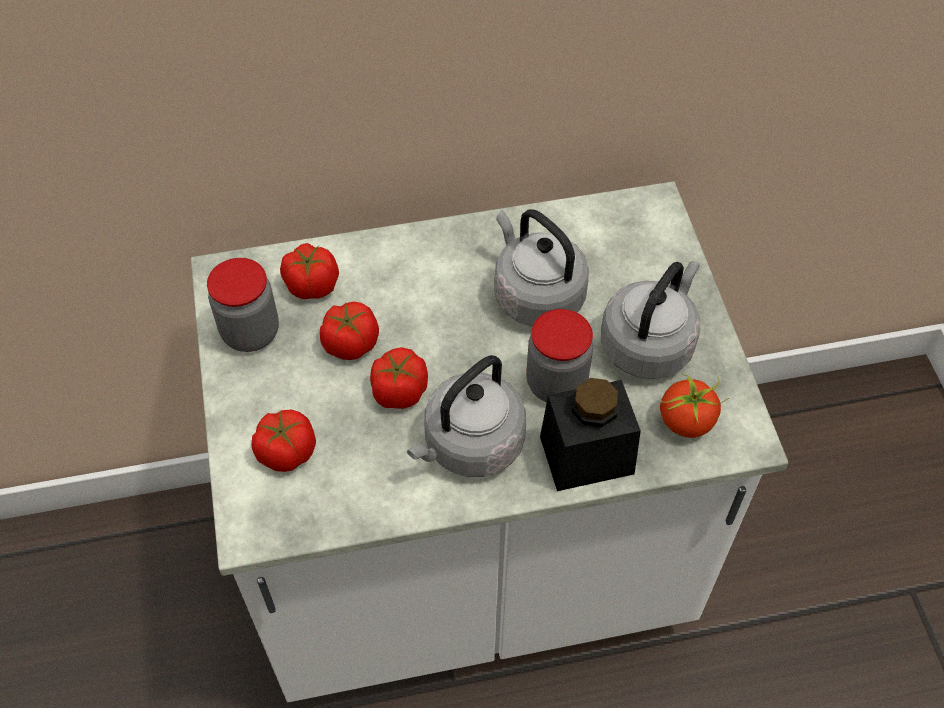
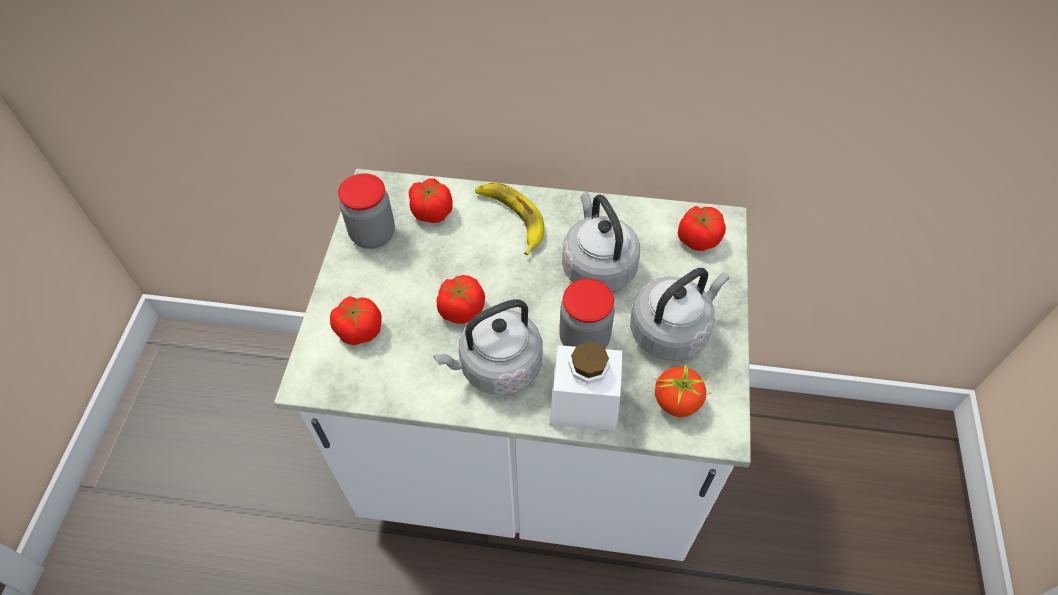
camera: 20 degrees right, 0 degrees up
tomato [320,302,379,360] -> tomato moved to [678,206,726,251]
black jar [540,378,641,491] -> white jar [549,341,623,431]
none -> banana [475,183,544,255]

